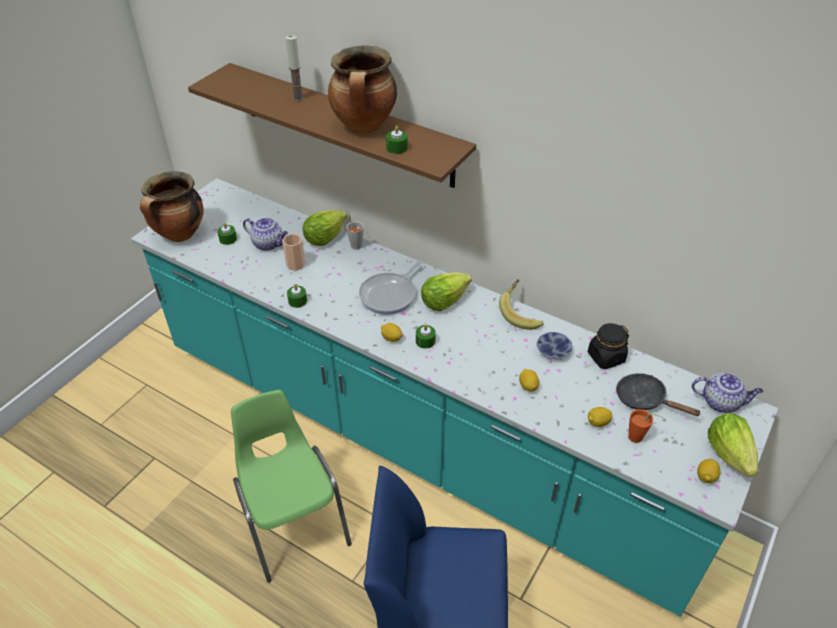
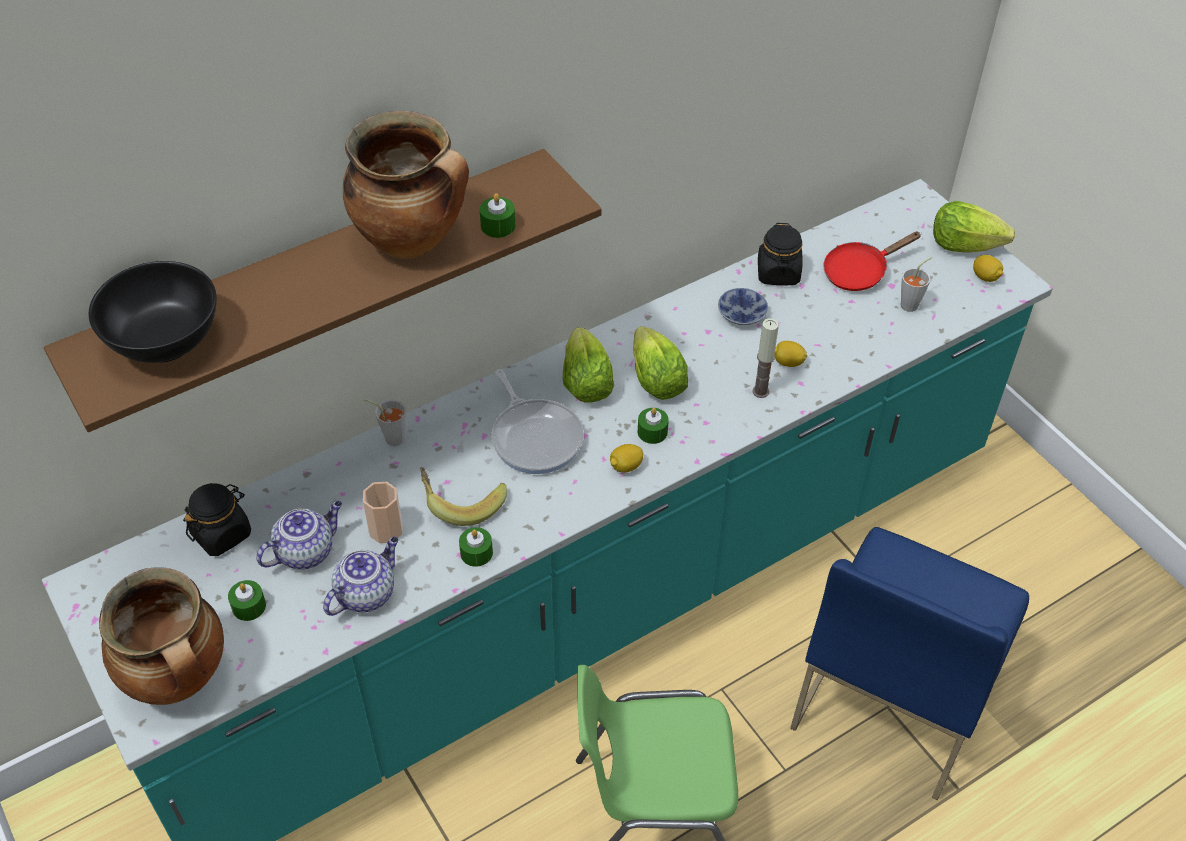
camera: 65 degrees left, 5 degrees up
candle [286,35,304,102] -> candle moved to [752,318,779,398]
lettuce [303,210,347,246] -> lettuce moved to [633,326,688,400]
banana [499,279,544,330] -> banana moved to [420,467,507,526]
lemon [588,407,612,427] -> none
black frying pan [616,373,702,416] -> red frying pan [823,231,922,291]
orange cup [628,409,663,443] -> grey cup [901,257,932,312]
teapot [692,373,763,413] -> teapot moved to [323,537,398,616]
none -> black bowl [89,261,217,363]
none -> black jar [183,483,251,556]

